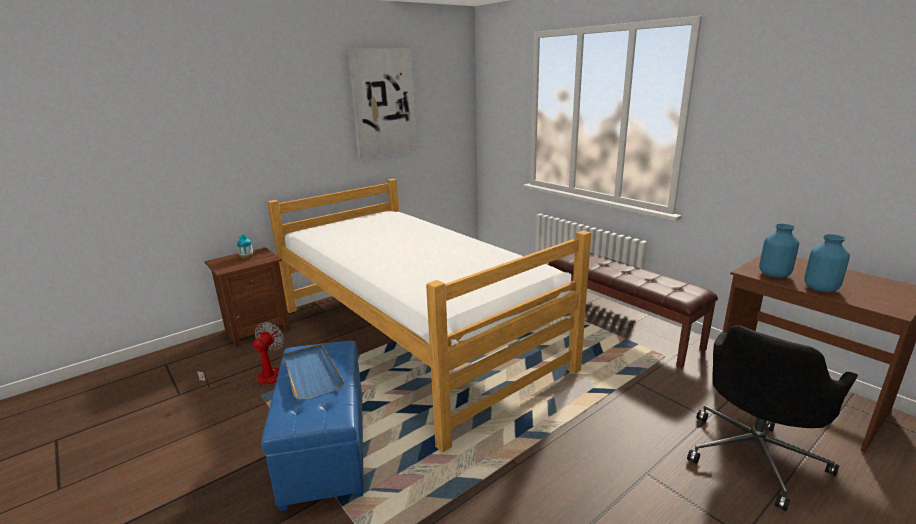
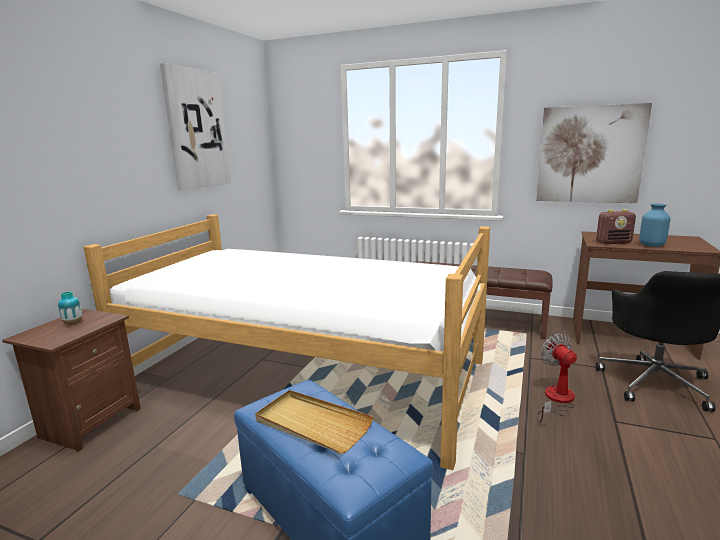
camera: 30 degrees left, 5 degrees down
fan [197,322,284,392] -> fan moved to [536,334,577,423]
blue tray [284,344,345,400] -> beige tray [255,390,374,454]
blue vase [759,224,799,278] -> radio [596,209,636,244]
none -> picture [536,103,652,203]

